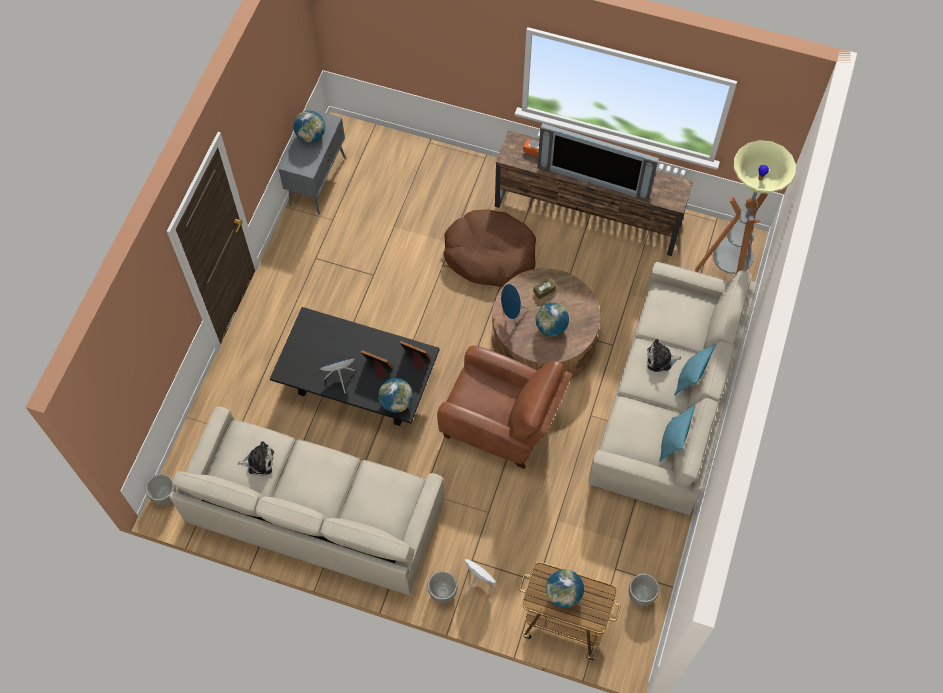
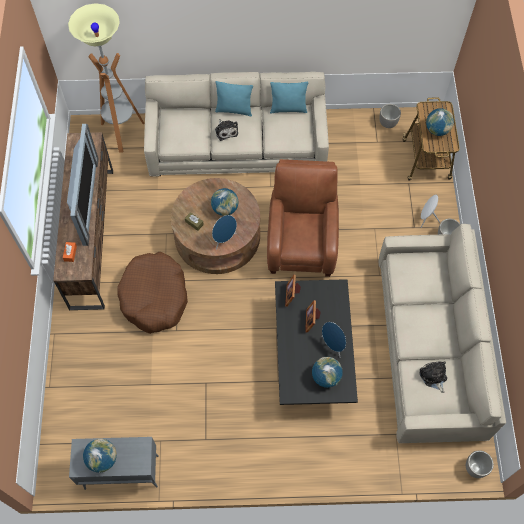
camera: 110 degrees left, 0 degrees up
globe [378,378,413,413] -> globe moved to [312,357,343,388]

